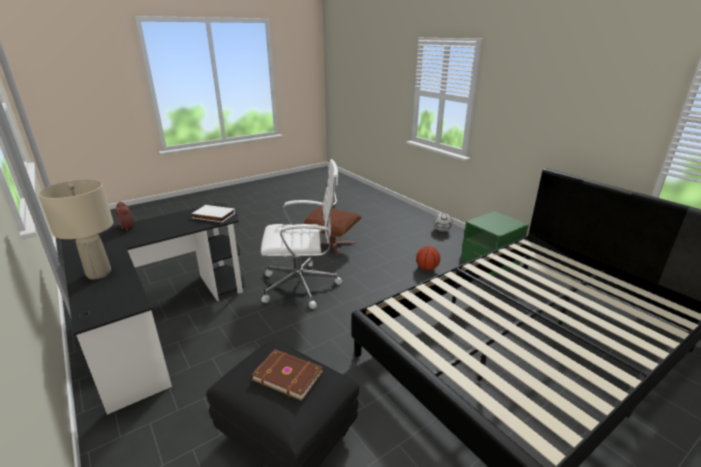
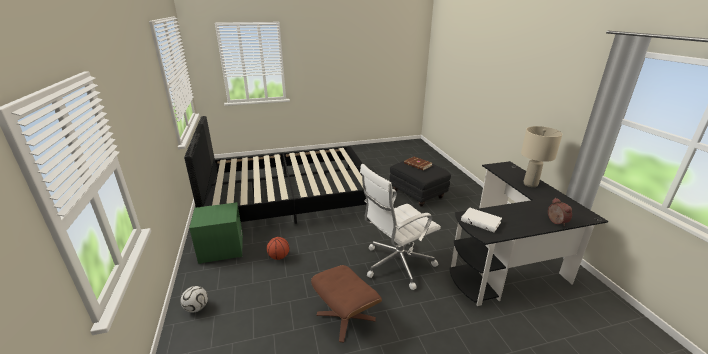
camera: 160 degrees left, 0 degrees up
white office chair [261,159,342,309] -> white office chair turned 45 degrees counterclockwise [360,164,441,290]

